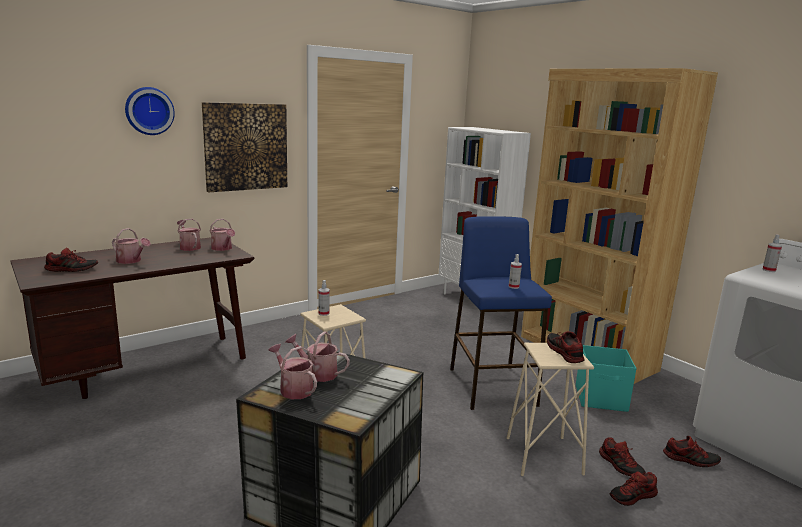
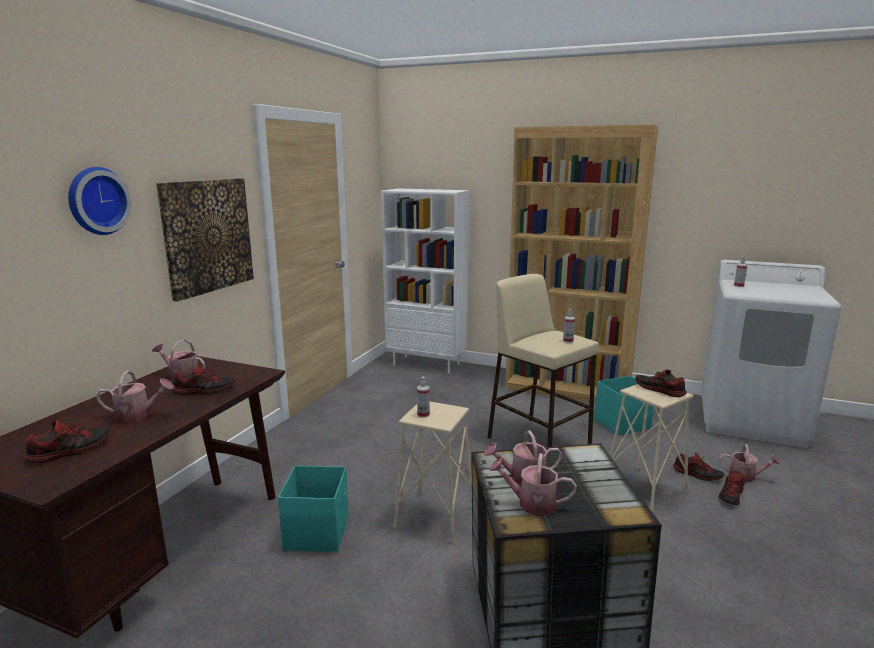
camera: 30 degrees left, 0 degrees up
watering can [209,219,235,251] -> watering can moved to [719,444,781,482]
blue stool [450,216,552,410] -> beige stool [487,274,599,447]
shoe [663,436,721,467] -> shoe moved to [173,364,235,395]
none -> turquoise storage box [278,466,349,552]

